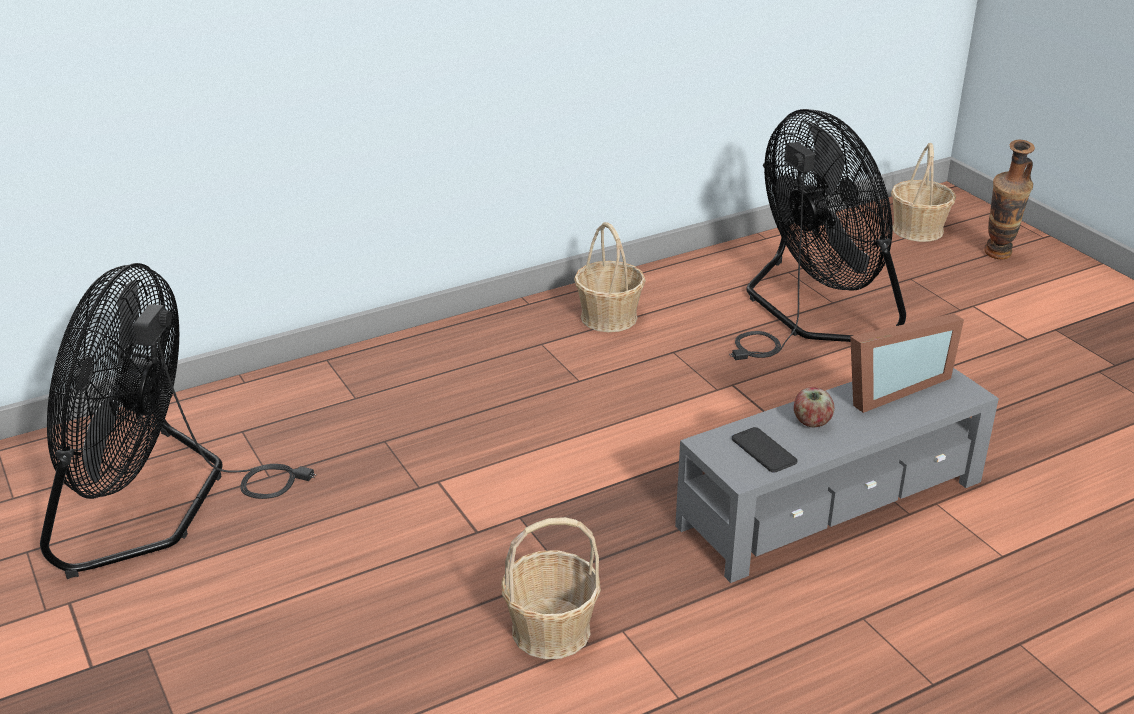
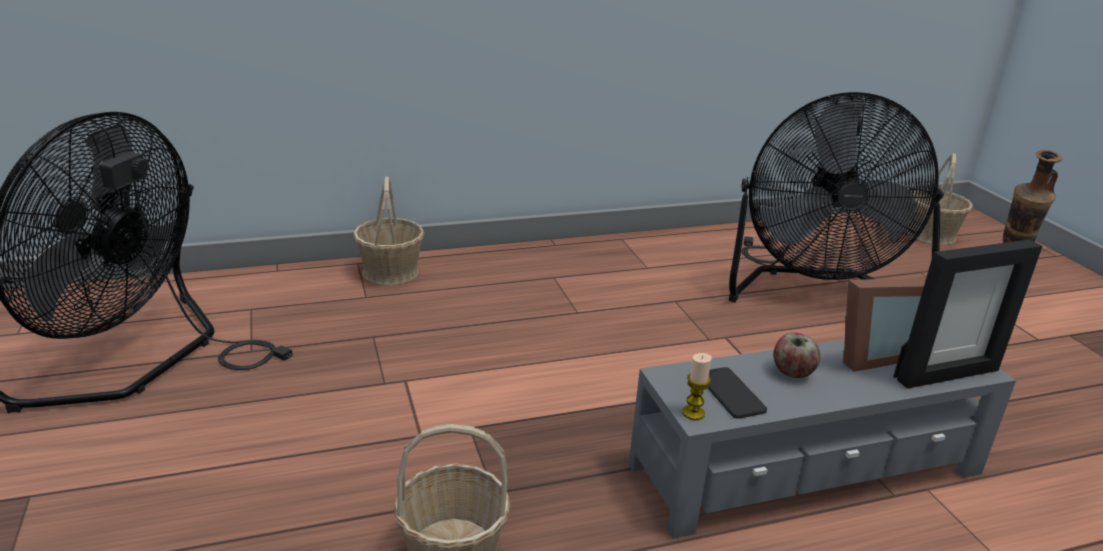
camera: 10 degrees right, 5 degrees down
basket [574,222,646,332] -> basket moved to [353,176,424,286]
black fan [729,109,906,360] -> black fan turned 105 degrees clockwise [729,92,944,303]
none -> candle [682,353,712,420]
none -> picture frame [893,239,1042,389]

